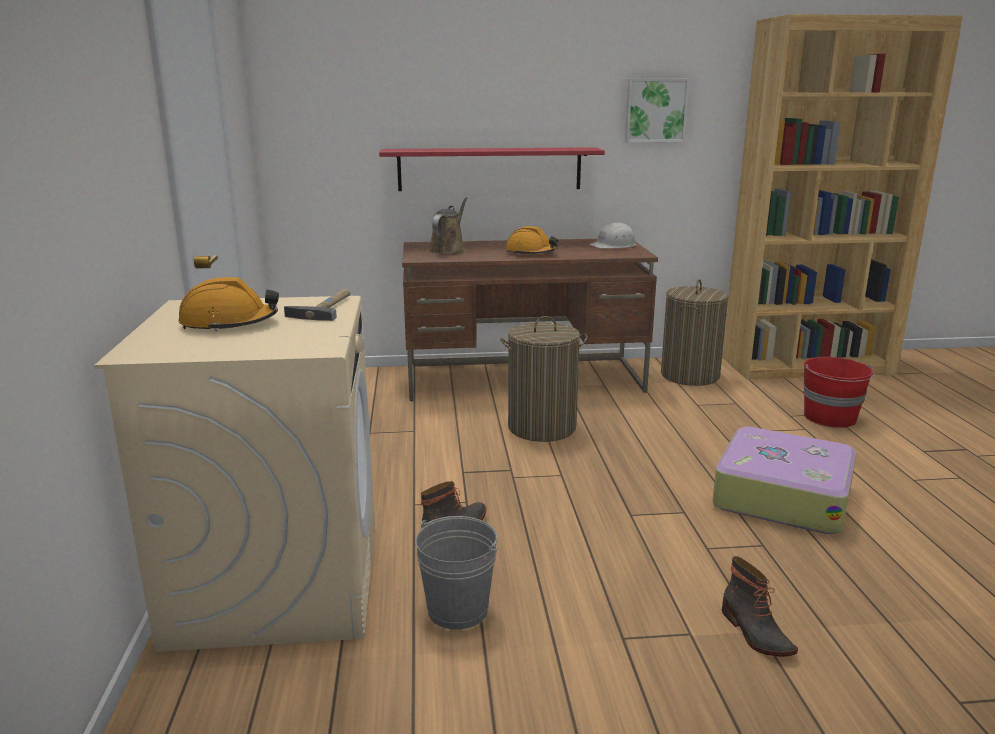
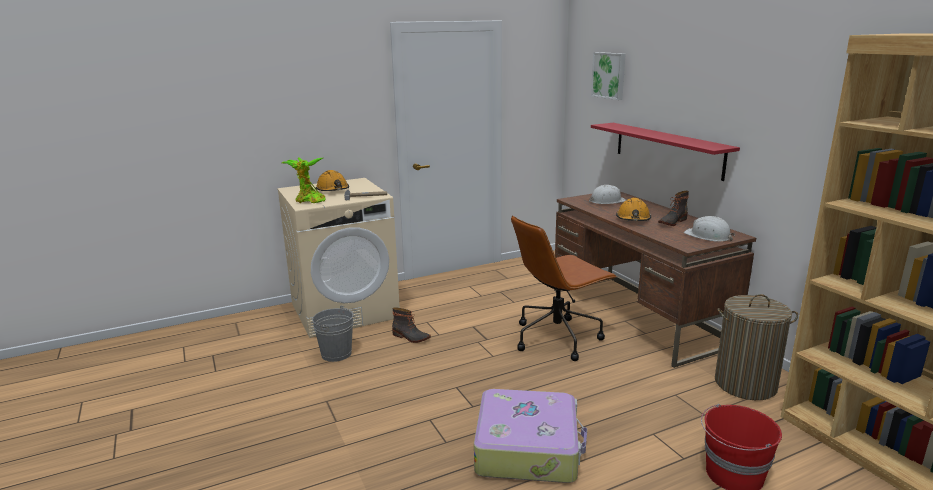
camera: 70 degrees right, 0 degrees up
brown watering can [429,197,468,255] -> white hard hat [589,185,626,204]
laundry basket [500,316,588,442] -> brown office chair [511,215,617,361]
picture [625,79,690,142] -> picture moved to [591,52,626,100]
boot [722,556,798,657] -> boot moved to [658,191,689,226]
none -> potted plant [282,157,326,204]

